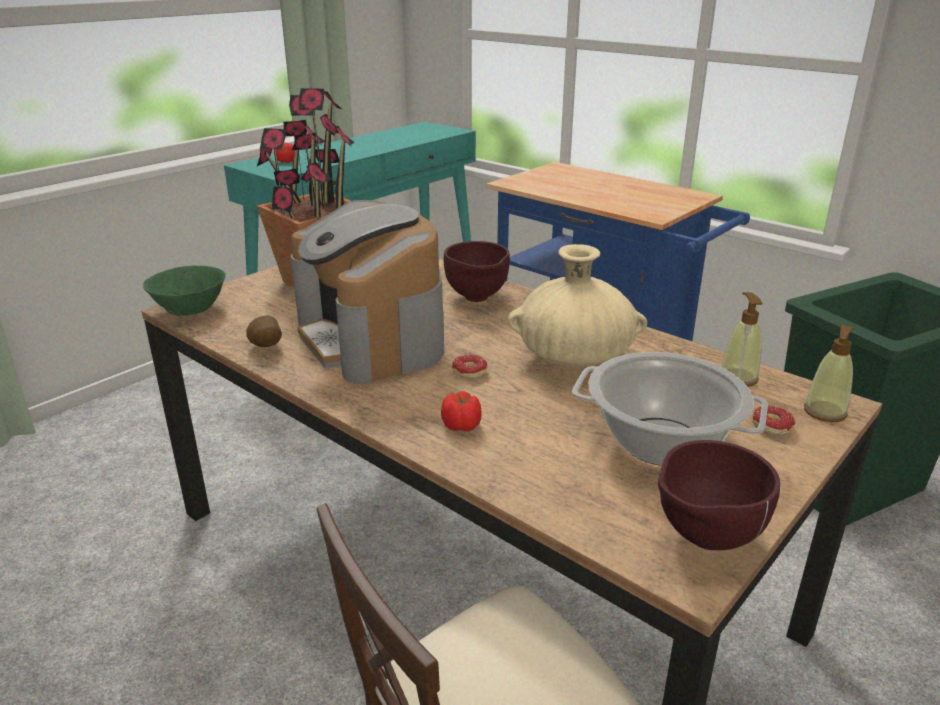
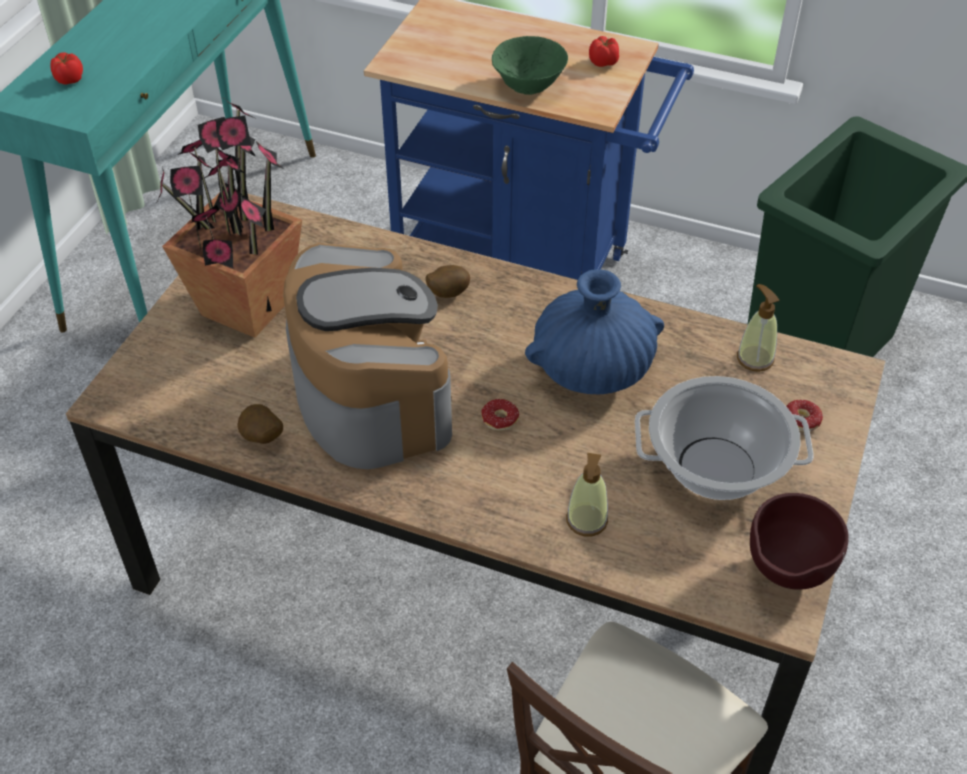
camera: 20 degrees left, 20 degrees up
green bowl [143,265,226,316] -> green bowl moved to [492,36,568,95]
coffee machine [291,200,444,384] -> coffee machine turned 150 degrees counterclockwise [283,243,452,469]
tomato [441,391,481,431] -> tomato moved to [589,36,619,67]
brown bowl [444,241,510,302] -> potato [426,265,470,298]
beige vase [508,244,647,368] -> blue vase [525,269,664,394]
soap dispenser [804,325,854,422] -> soap dispenser moved to [566,453,608,536]

